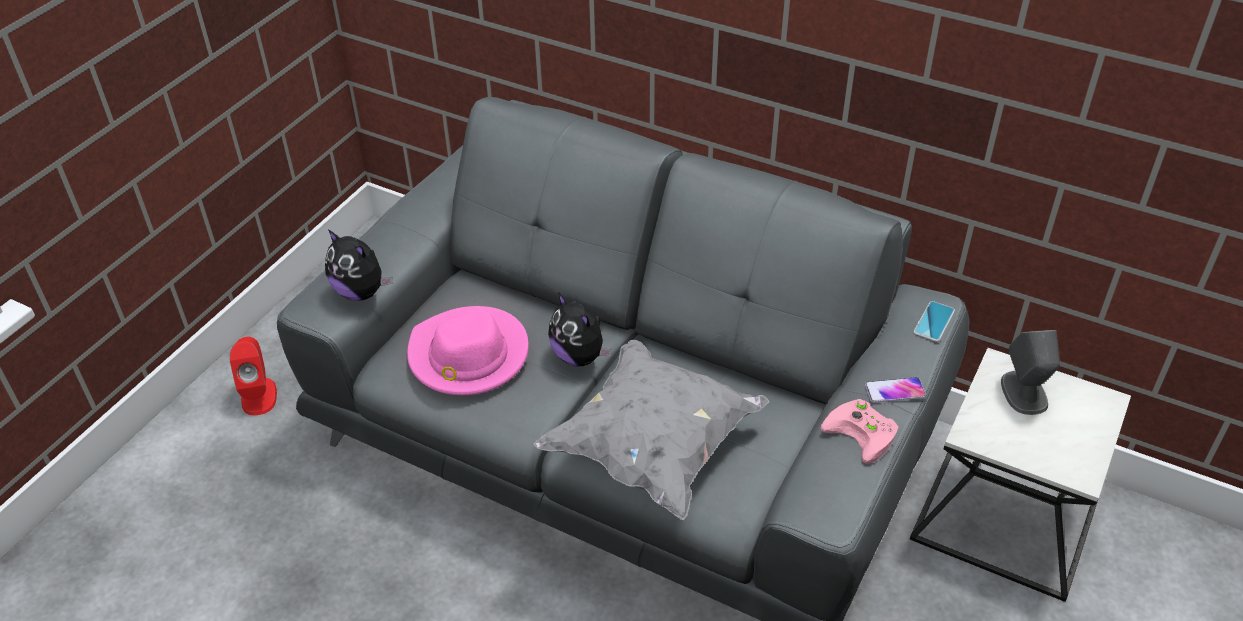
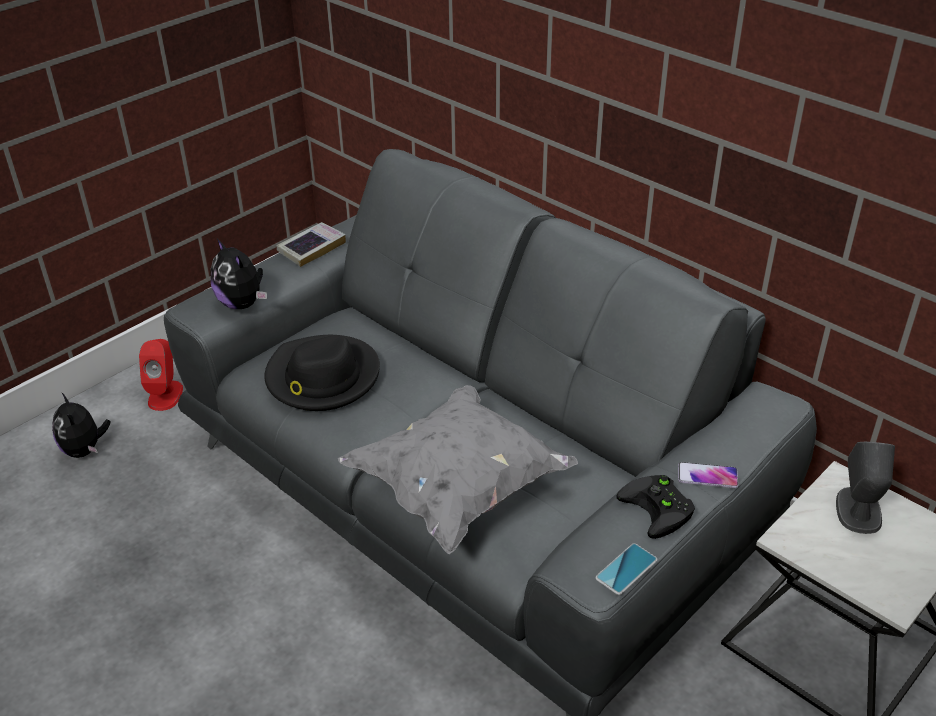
camera: 15 degrees right, 5 degrees down
pink hat [407,306,529,395] -> black hat [264,335,380,411]
plush toy [548,292,612,366] -> plush toy moved to [52,393,111,458]
pink game controller [821,399,898,464] -> black game controller [616,475,695,539]
phone [914,301,955,342] -> phone moved to [595,543,657,595]
none -> book [277,222,346,267]

